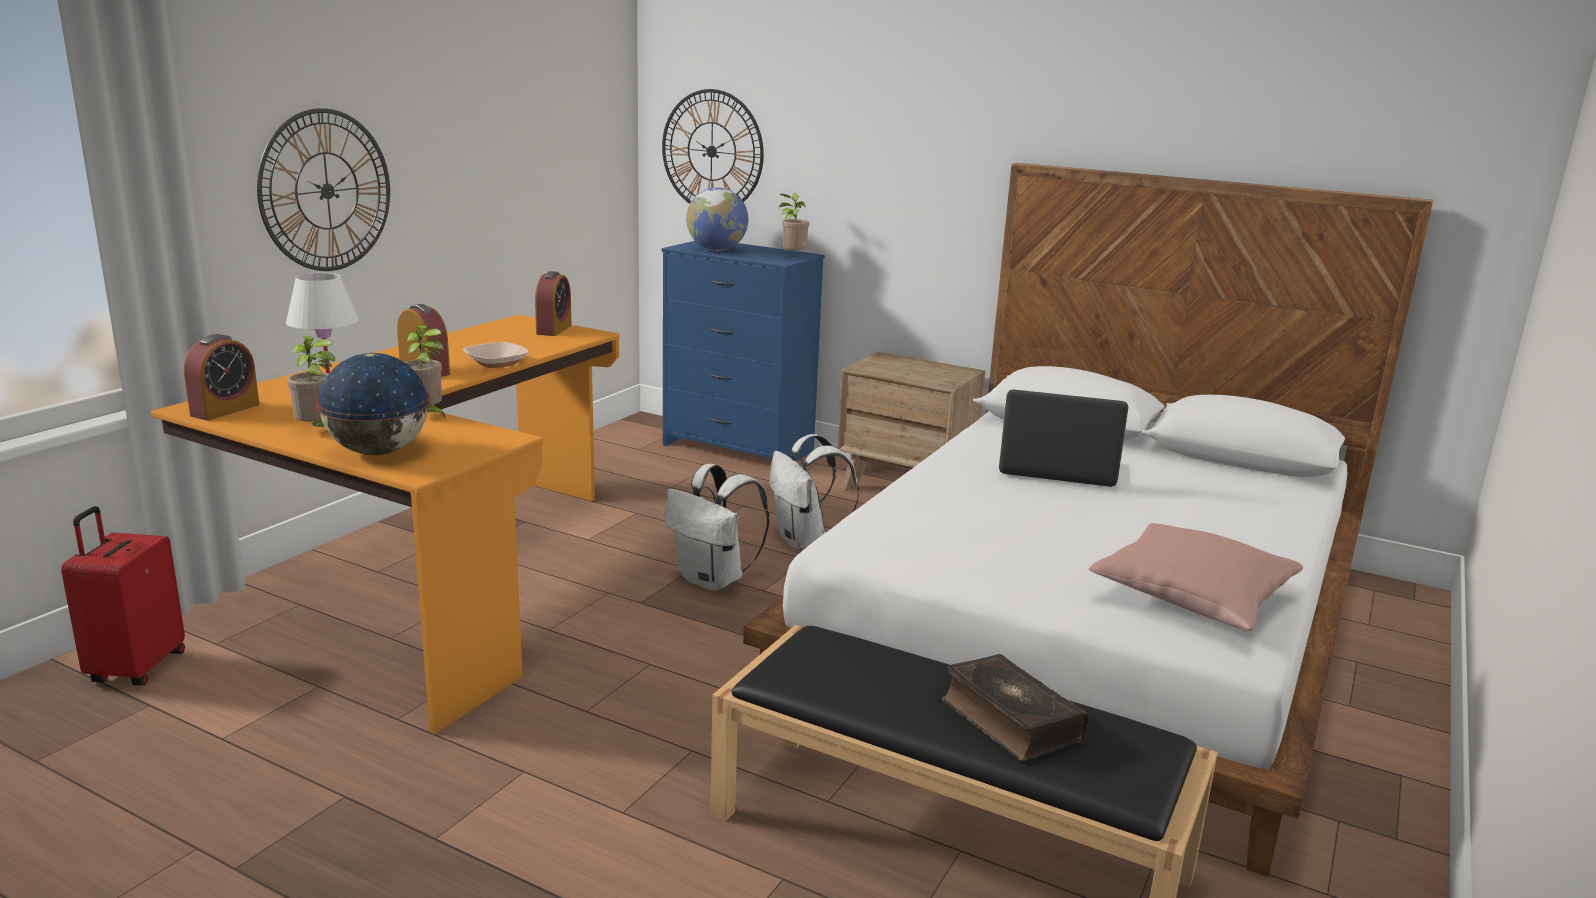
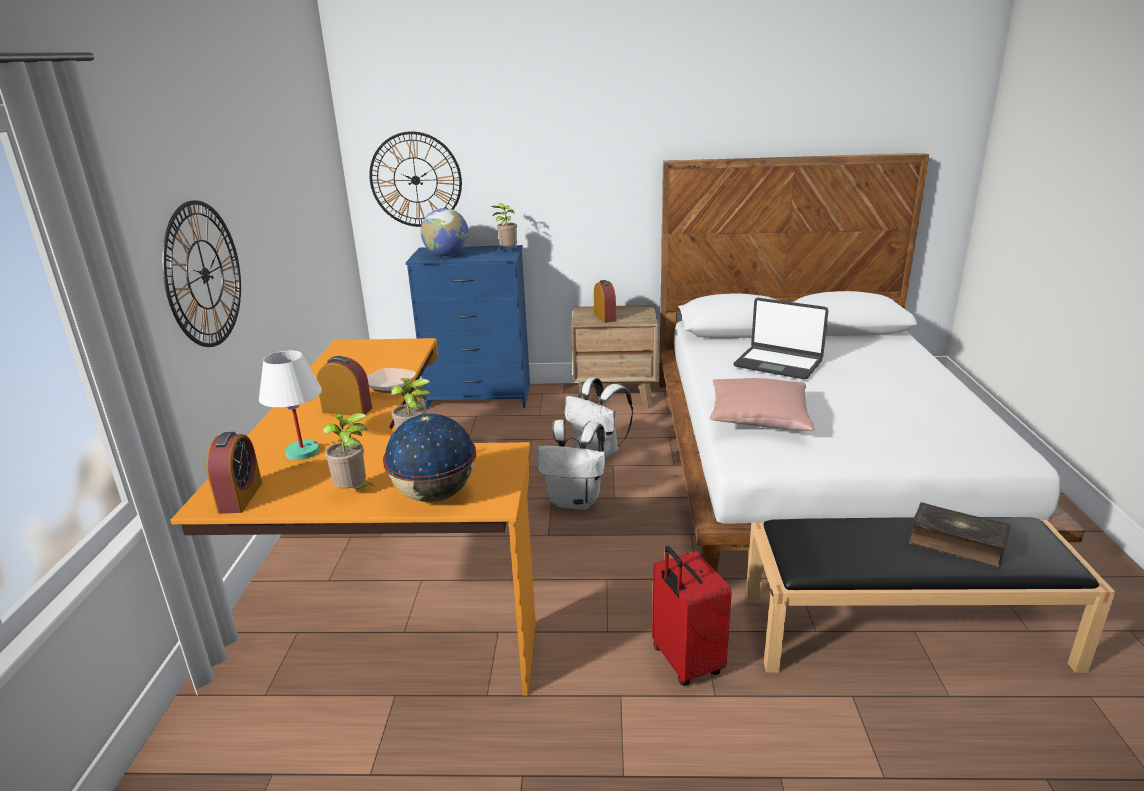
camera: 25 degrees left, 5 degrees up
red suitcase [61,506,185,686] -> red suitcase moved to [652,546,732,686]
alarm clock [535,271,572,336] -> alarm clock moved to [594,280,616,323]
laptop [999,389,1128,487] -> laptop turned 135 degrees counterclockwise [733,298,828,379]
pink pillow [1089,523,1303,631] -> pink pillow moved to [709,378,814,431]

